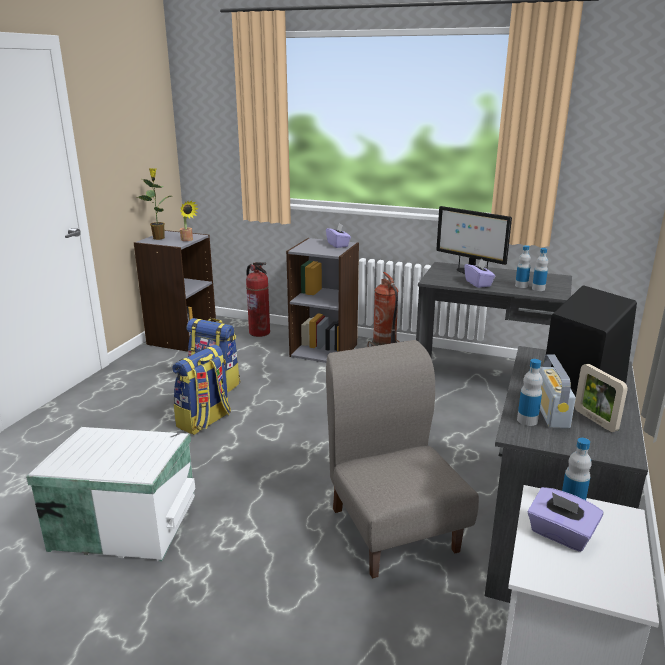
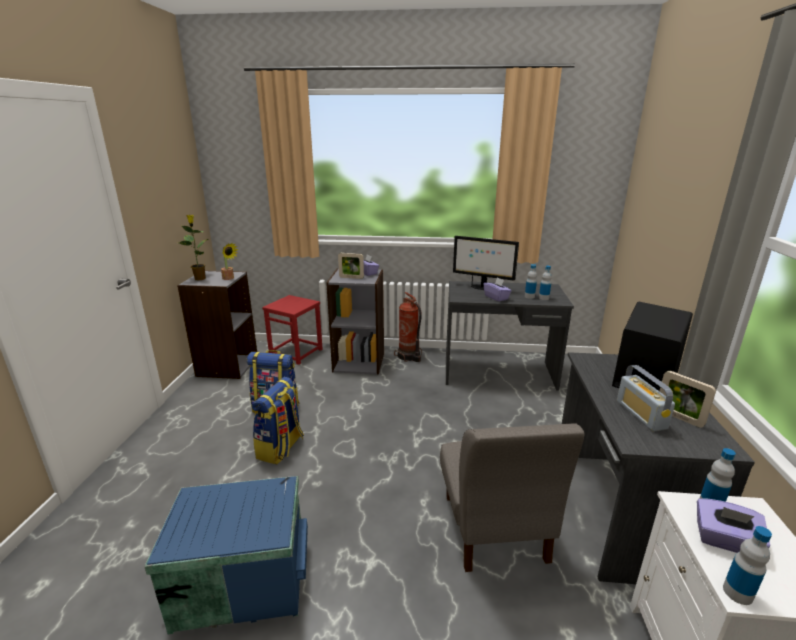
camera: 15 degrees left, 0 degrees up
white storage box [26,427,195,562] -> blue storage box [144,476,308,634]
fire extinguisher [246,262,270,337] -> red stool [262,295,323,365]
grey chair [326,340,479,579] -> grey chair turned 150 degrees counterclockwise [440,423,585,572]
bottle [517,359,543,426] -> bottle moved to [723,526,772,605]
none -> picture frame [338,253,364,279]

